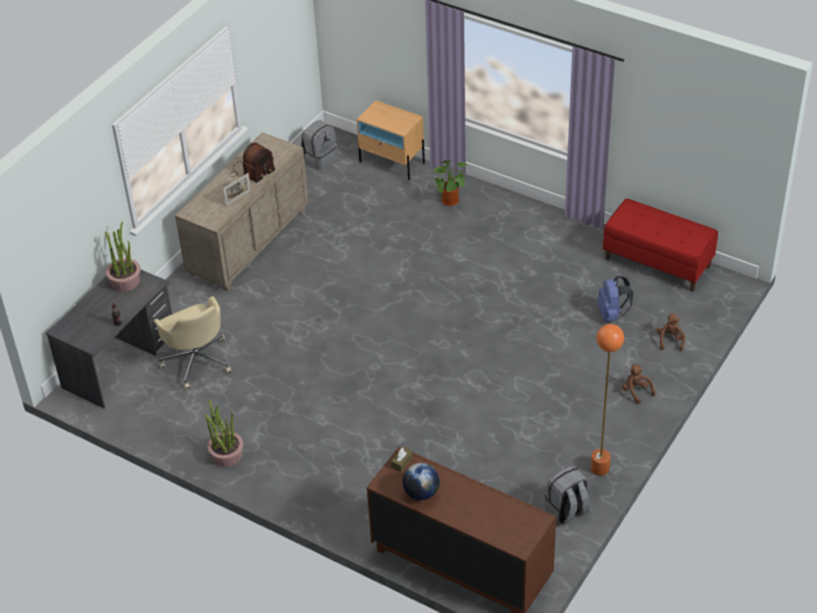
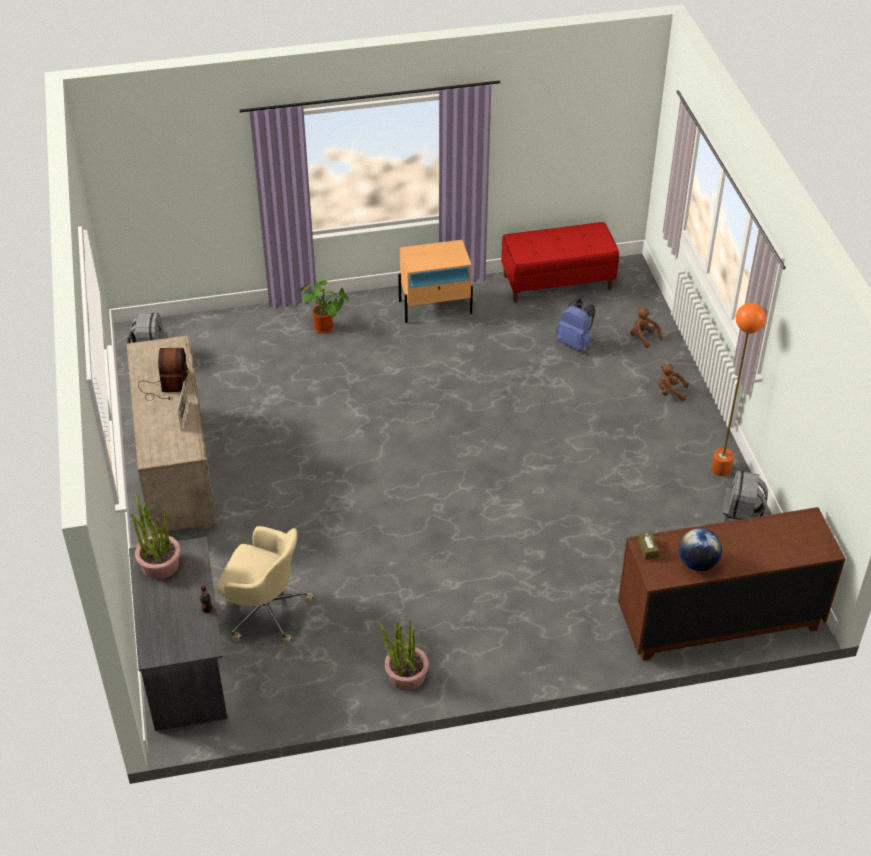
camera: 45 degrees left, 0 degrees up
beige nightstand [357,100,425,180] -> beige nightstand moved to [398,240,473,323]

